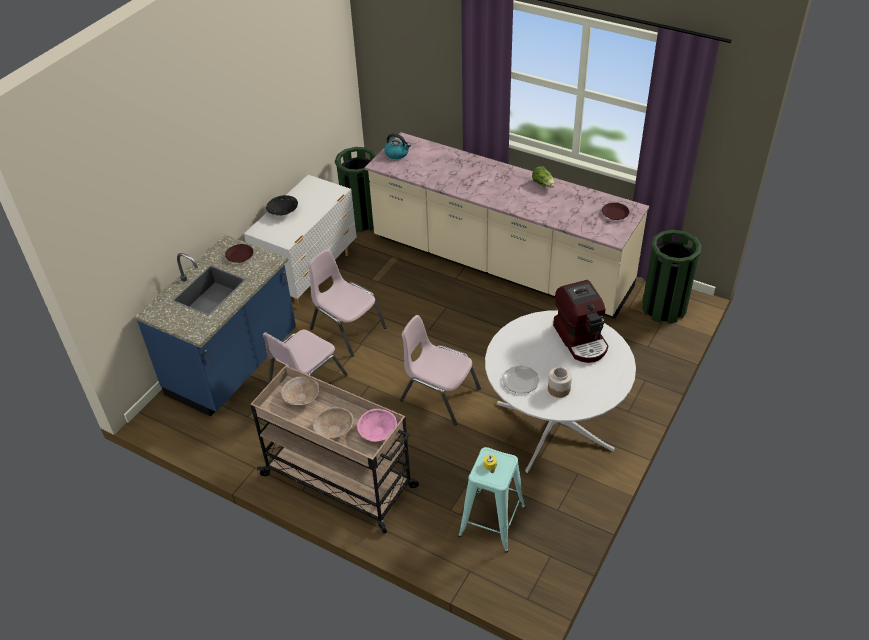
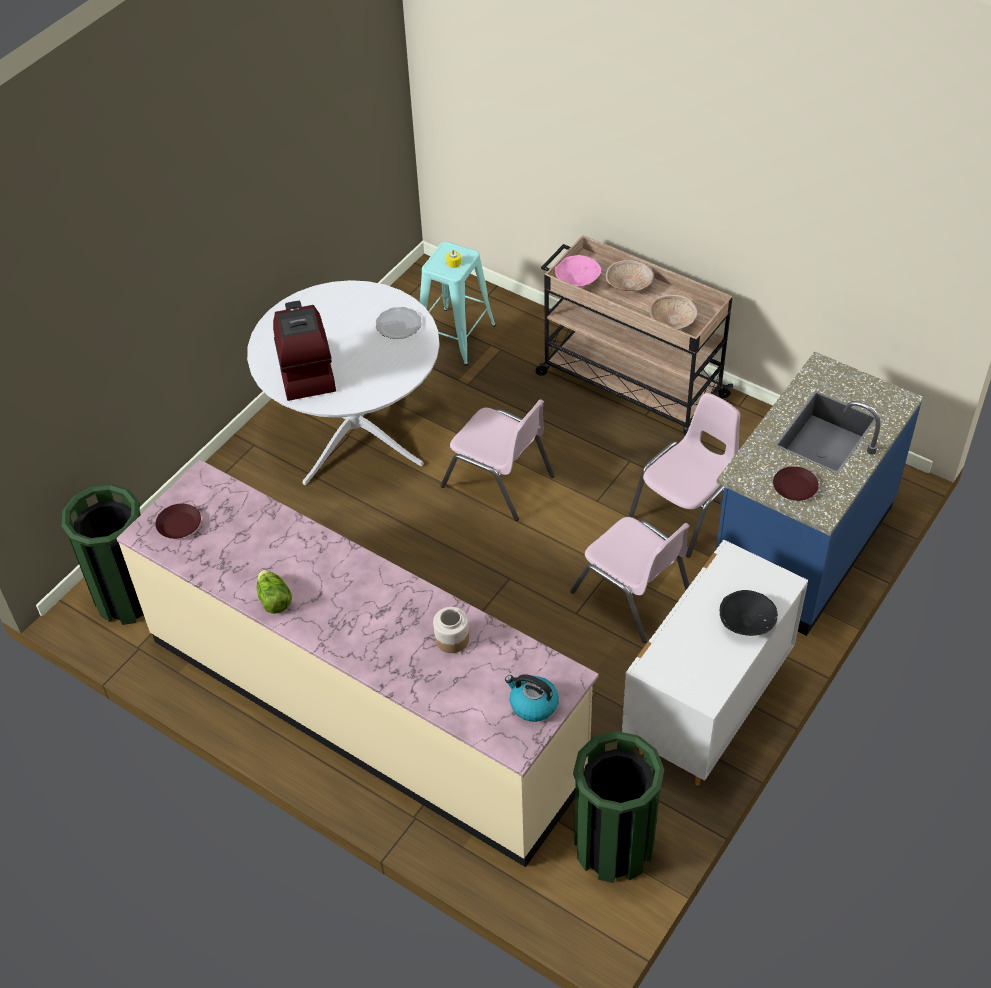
camera: 175 degrees left, 5 degrees up
jar [548,367,572,398] -> jar moved to [433,607,469,653]

